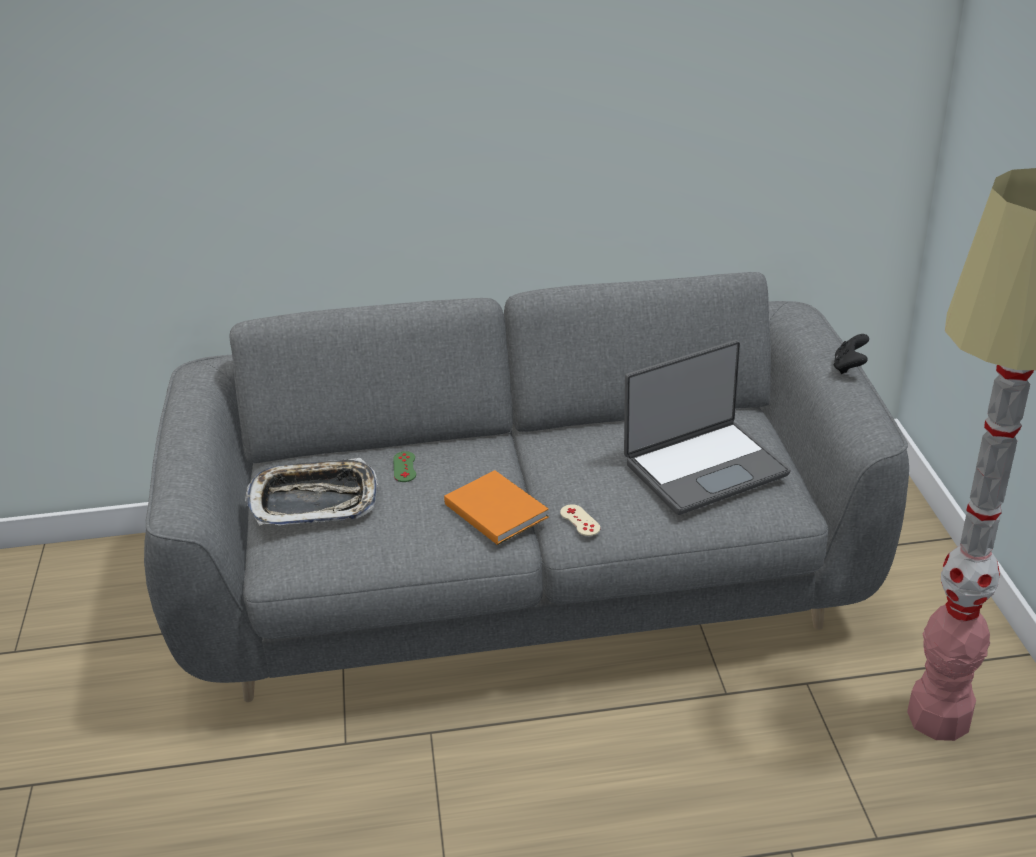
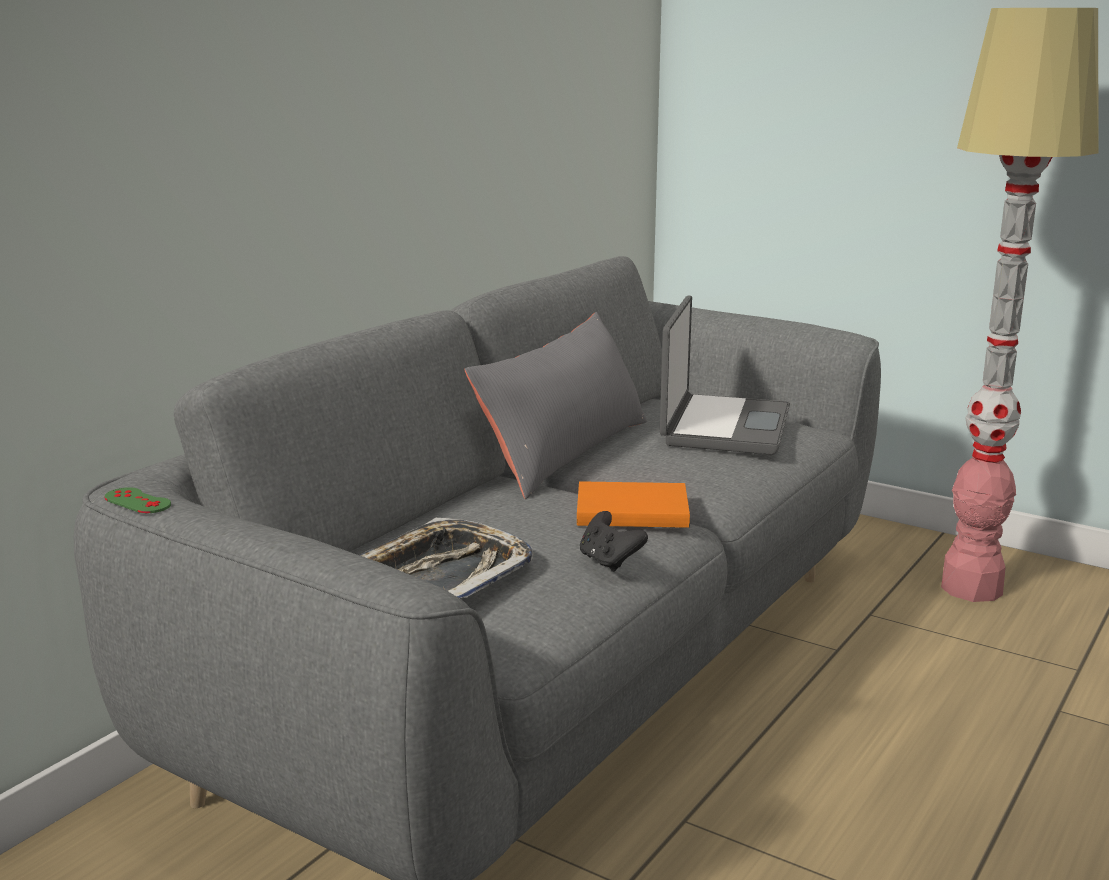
camera: 50 degrees left, 15 degrees down
green game controller [393,451,416,482] -> green game controller moved to [104,487,171,513]
beige game controller [560,504,601,536] -> none
black game controller [834,334,869,374] -> black game controller moved to [580,511,648,572]
none -> grey pillow [465,312,647,499]

